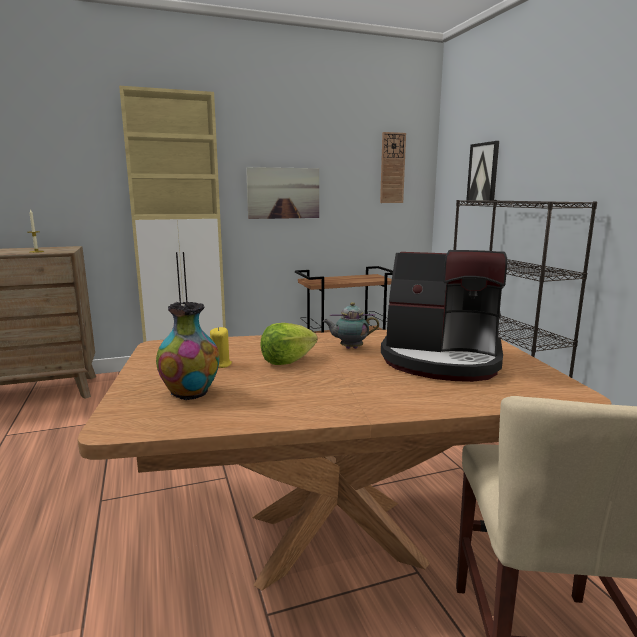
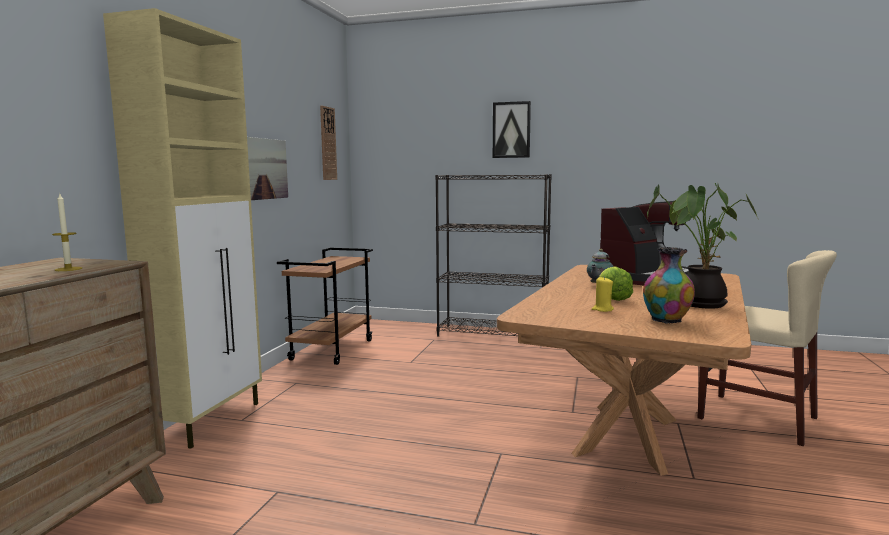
camera: 55 degrees left, 5 degrees down
picture [466,141,499,203] -> picture moved to [493,101,531,158]
none -> potted plant [647,183,757,309]

